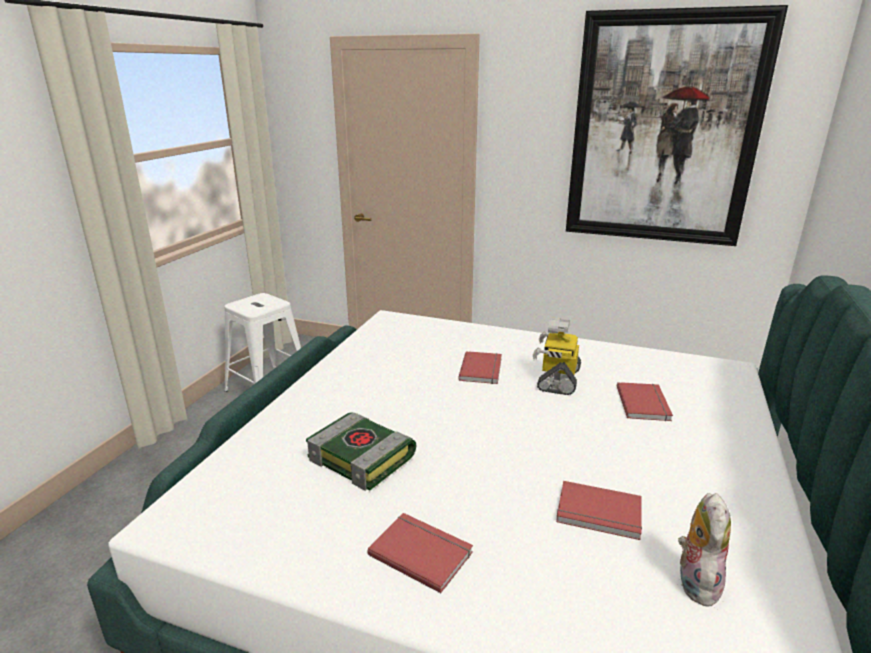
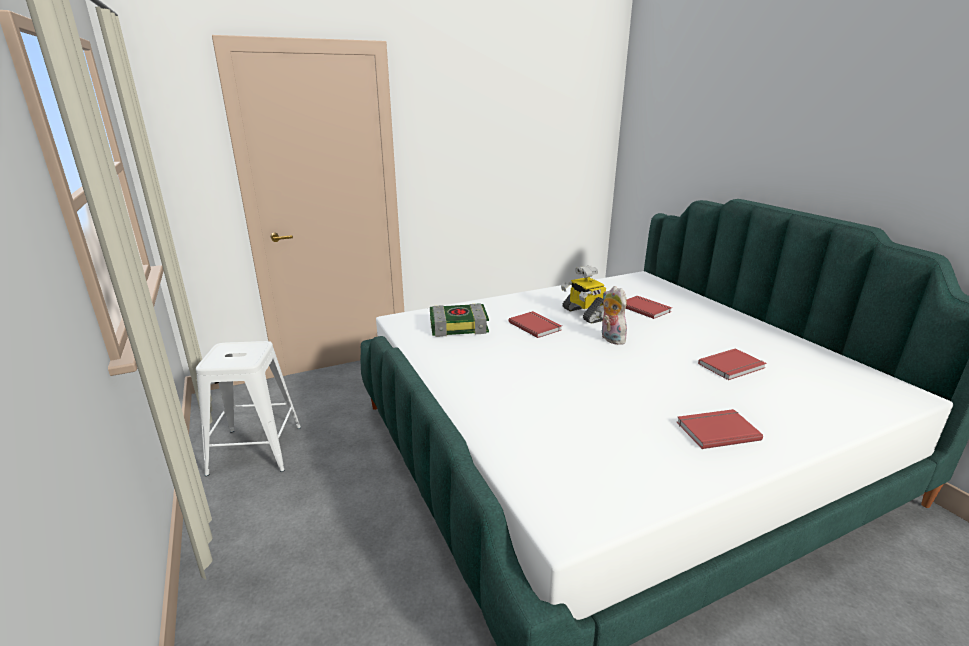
camera: 45 degrees left, 0 degrees up
book [306,412,416,491] -> book moved to [430,303,489,337]
picture [566,5,788,246] -> none
plush toy [678,493,731,607] -> plush toy moved to [602,286,627,345]

